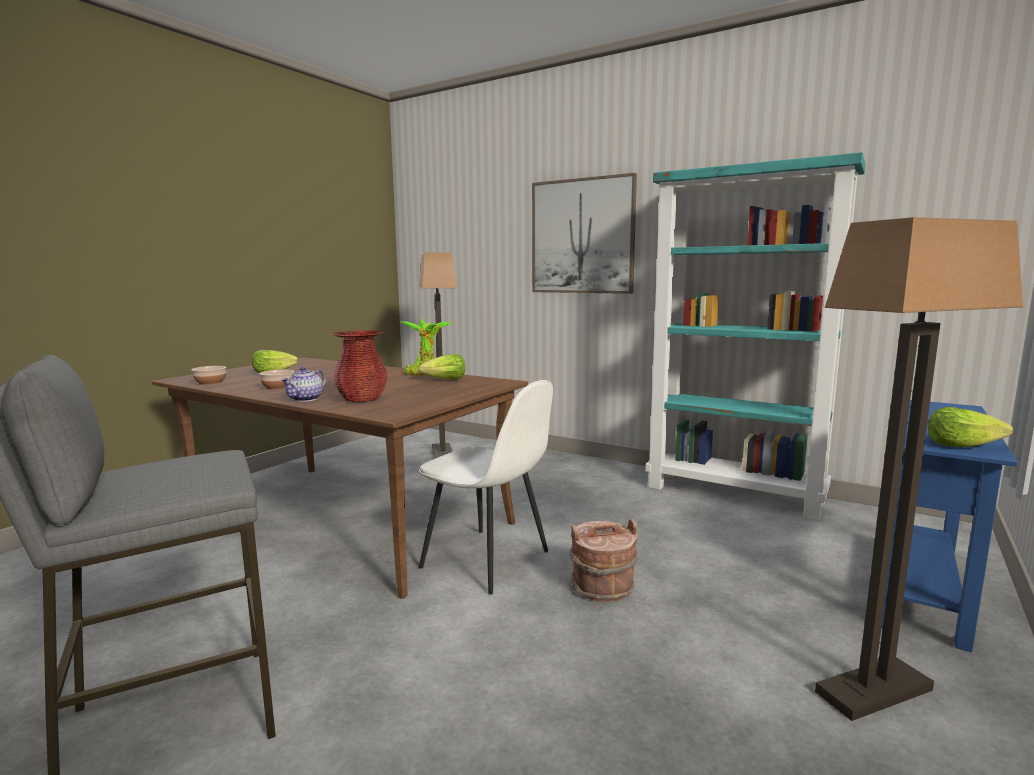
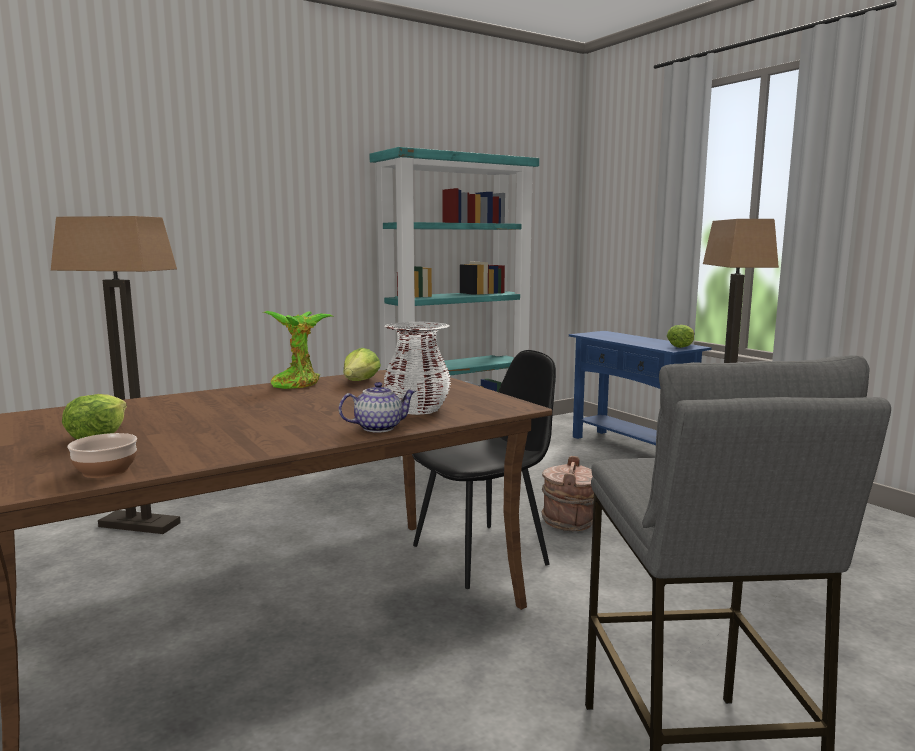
camera: 65 degrees left, 0 degrees up
bowl [259,370,294,390] -> none
teapot [281,367,326,402] -> teapot turned 75 degrees counterclockwise [339,382,416,433]
red vase [332,330,387,402] -> white vase [384,322,451,415]
white chair [419,380,553,594] -> black chair [412,350,556,589]
picture [532,173,637,294] -> none

